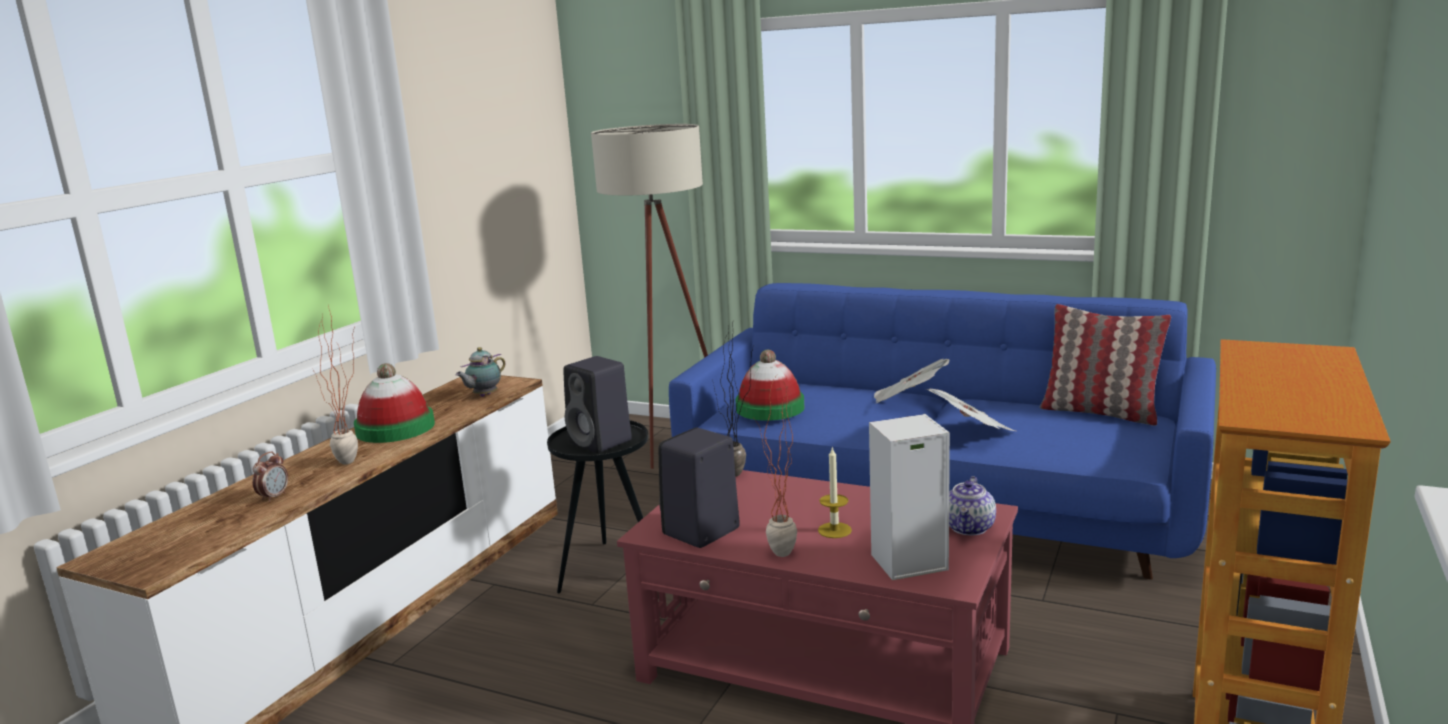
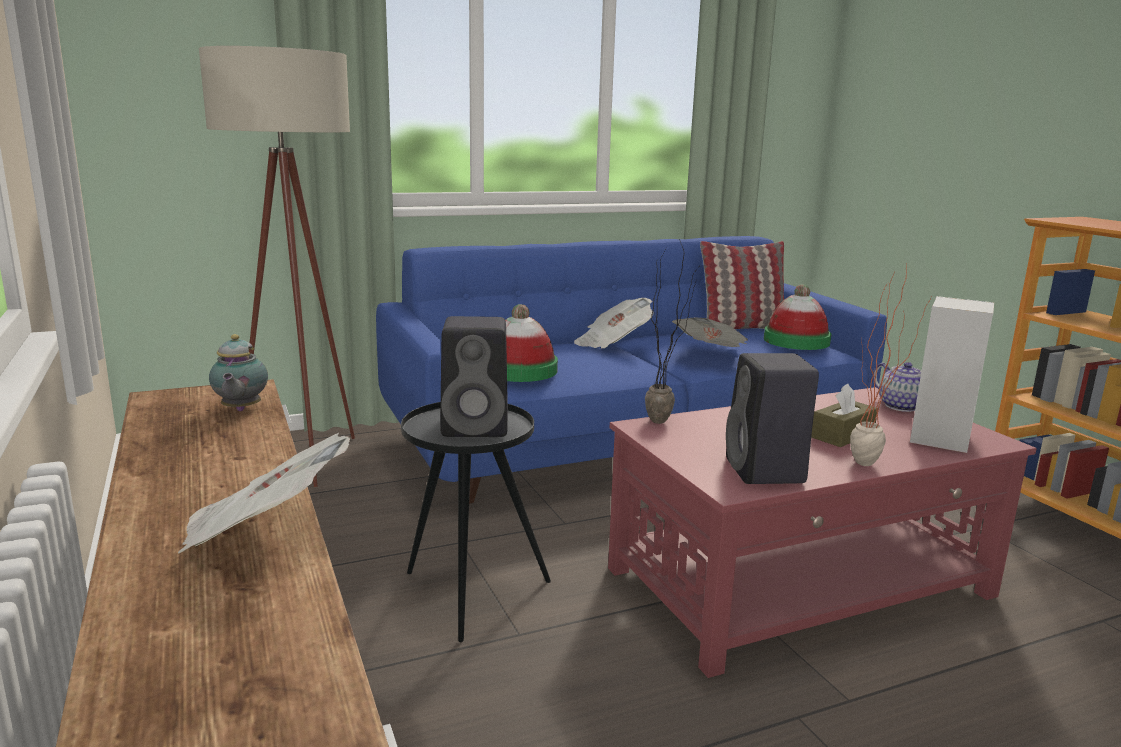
camera: 50 degrees left, 0 degrees up
alarm clock [252,452,288,502] -> none
potted plant [313,310,358,465] -> newspaper [178,433,350,553]
hat [354,363,435,443] -> hat moved to [764,284,831,350]
candle [818,448,852,538] -> brown tissue box [811,384,878,447]

